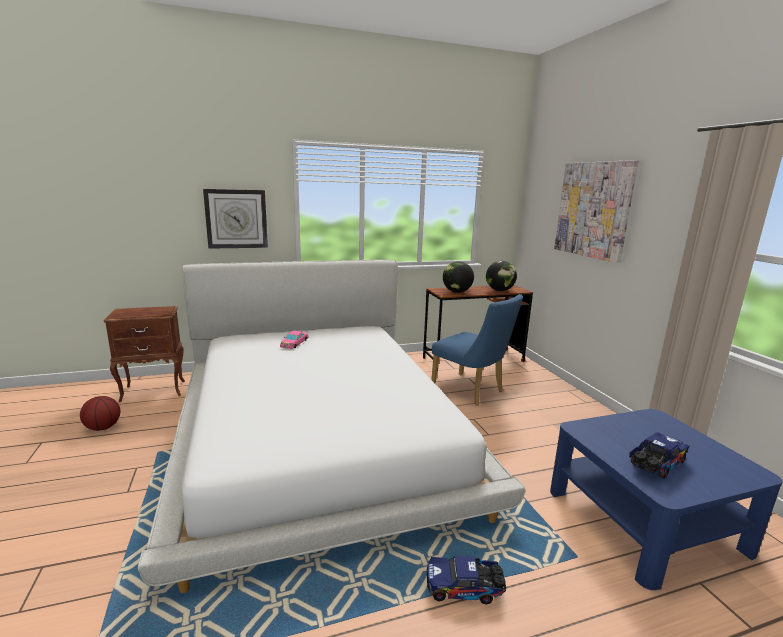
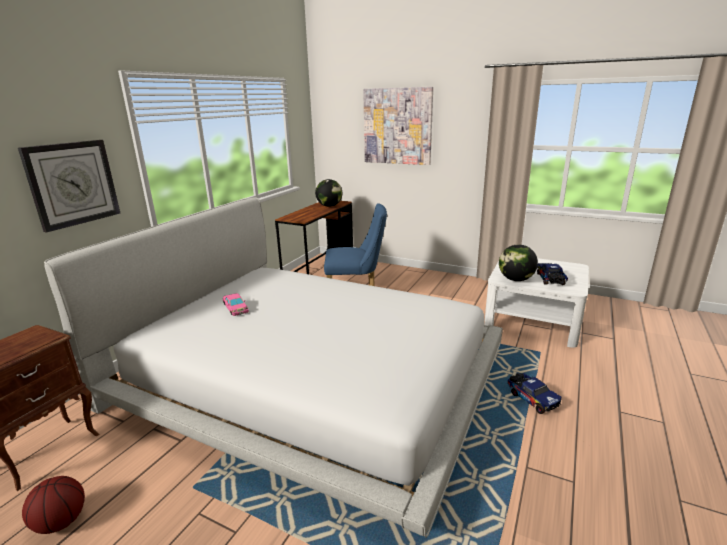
camera: 45 degrees left, 5 degrees up
toy truck [427,556,506,604] -> toy truck turned 75 degrees counterclockwise [508,373,561,414]
globe [443,261,474,293] -> globe moved to [499,245,538,281]
blue coffee table [550,409,783,590] -> white coffee table [484,258,589,348]

